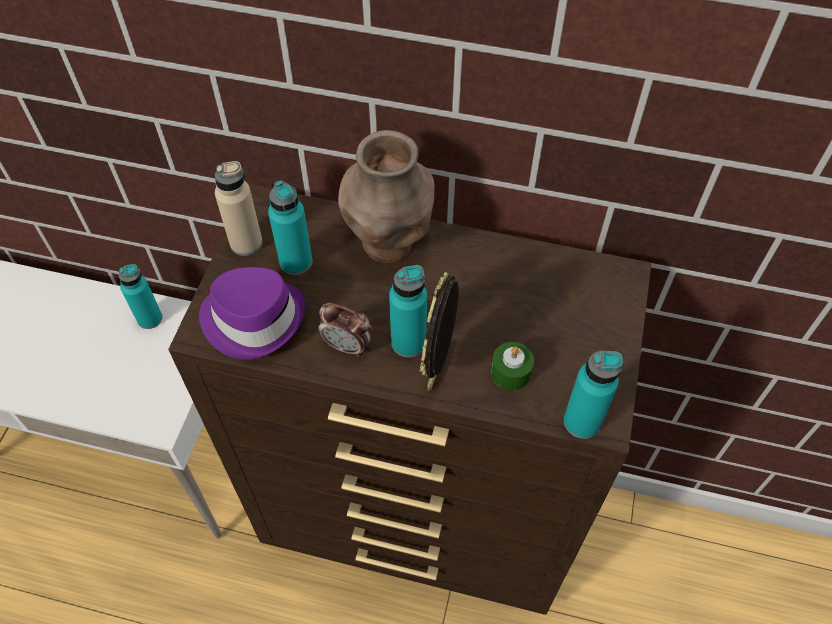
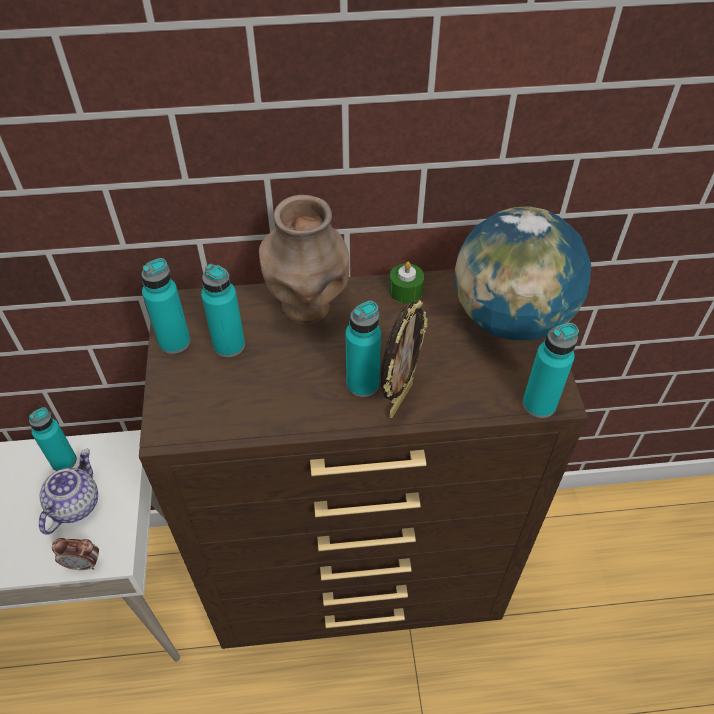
camera: 20 degrees left, 5 degrees down
purple hat [199,267,305,360] -> none
beige bottle [215,161,263,256] -> turquoise bottle [142,258,191,354]
alarm clock [318,302,373,357] -> alarm clock moved to [52,538,99,570]
picture frame [420,272,459,392] -> picture frame turned 150 degrees counterclockwise [381,300,428,418]
green candle [491,342,534,391] -> green candle moved to [389,262,424,303]
none -> teapot [39,449,98,535]
none -> globe [455,206,591,340]

